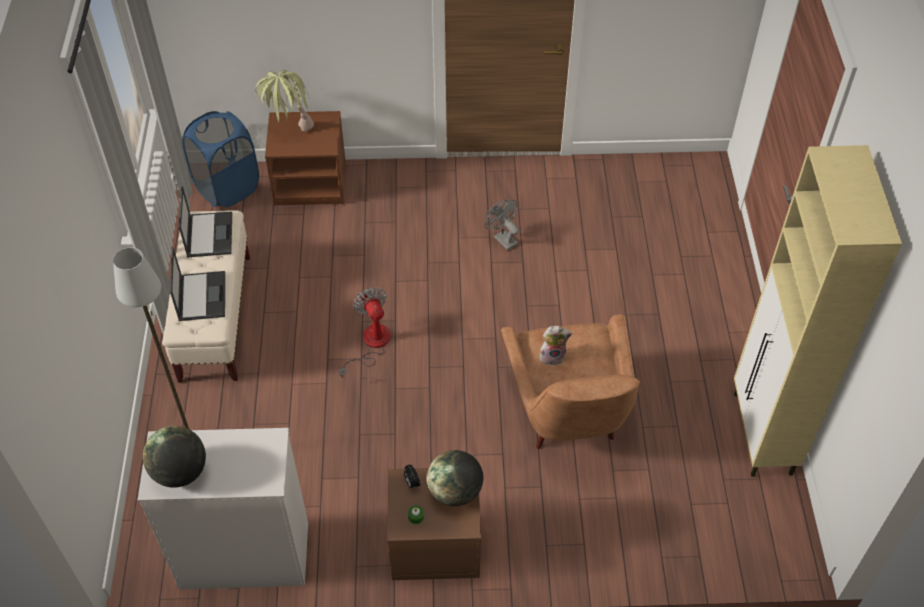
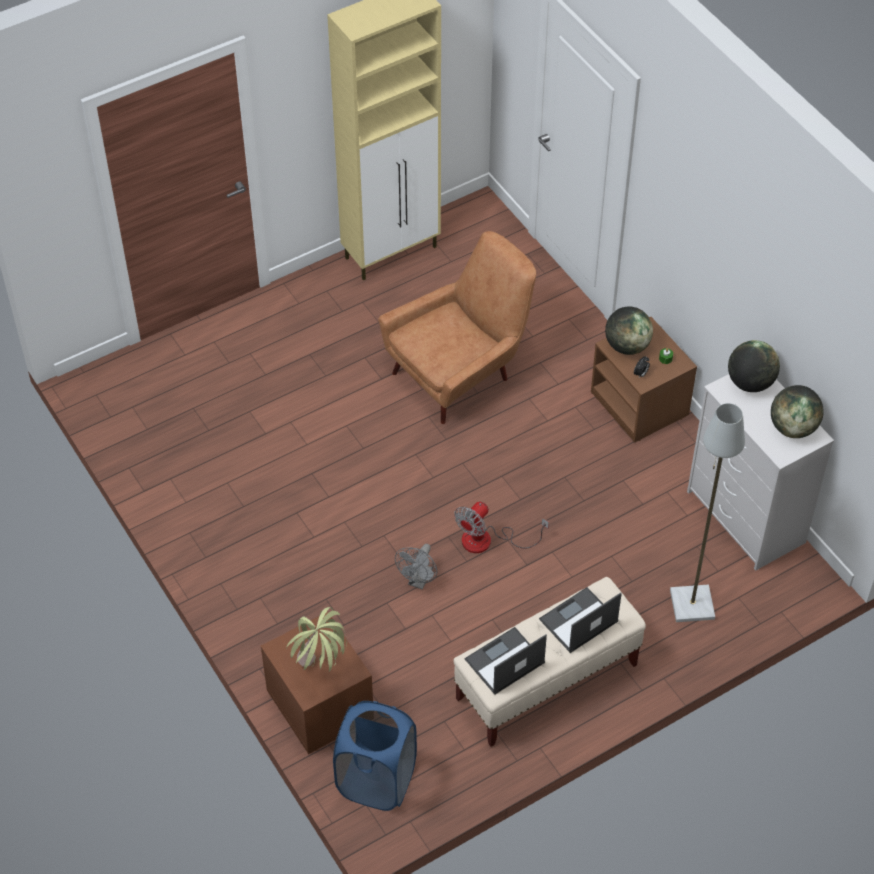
camera: 120 degrees left, 0 degrees up
grey fan [485,200,519,251] -> grey fan moved to [395,544,437,589]
plush toy [539,326,573,366] -> none
none -> globe [728,340,780,392]

